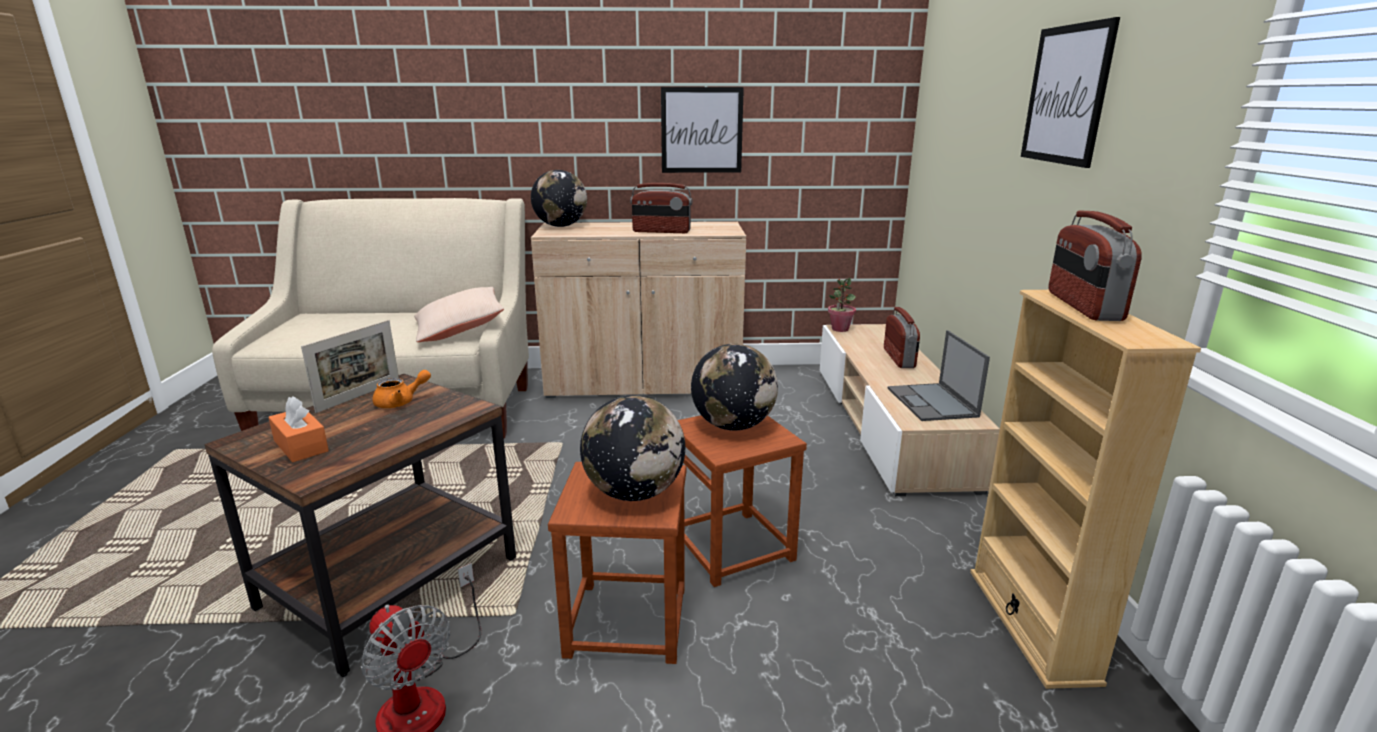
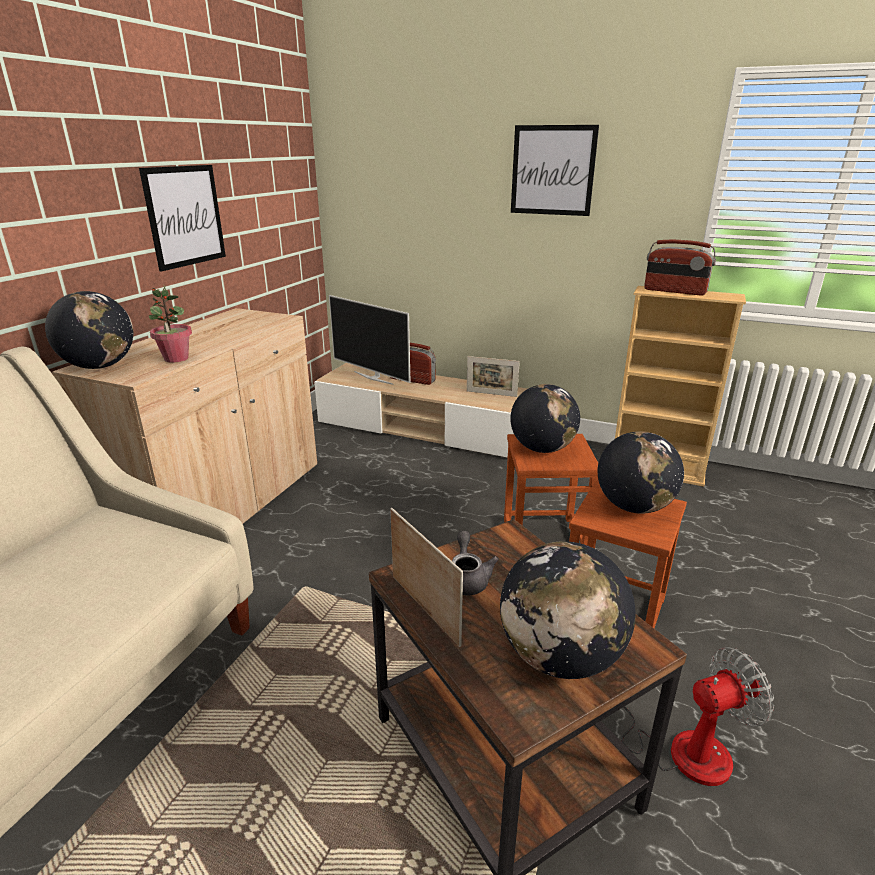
camera: 65 degrees left, 5 degrees up
orange tissue box [268,396,329,462] -> globe [500,541,636,679]
orange teapot [372,370,431,408] -> grey teapot [452,531,499,596]
beige pillow [414,287,504,342] -> none
radio [630,183,692,233] -> none
potted plant [828,278,856,332] -> potted plant moved to [149,286,192,363]
laptop [888,330,990,421] -> picture frame [467,356,520,397]
none -> television [329,295,411,385]

